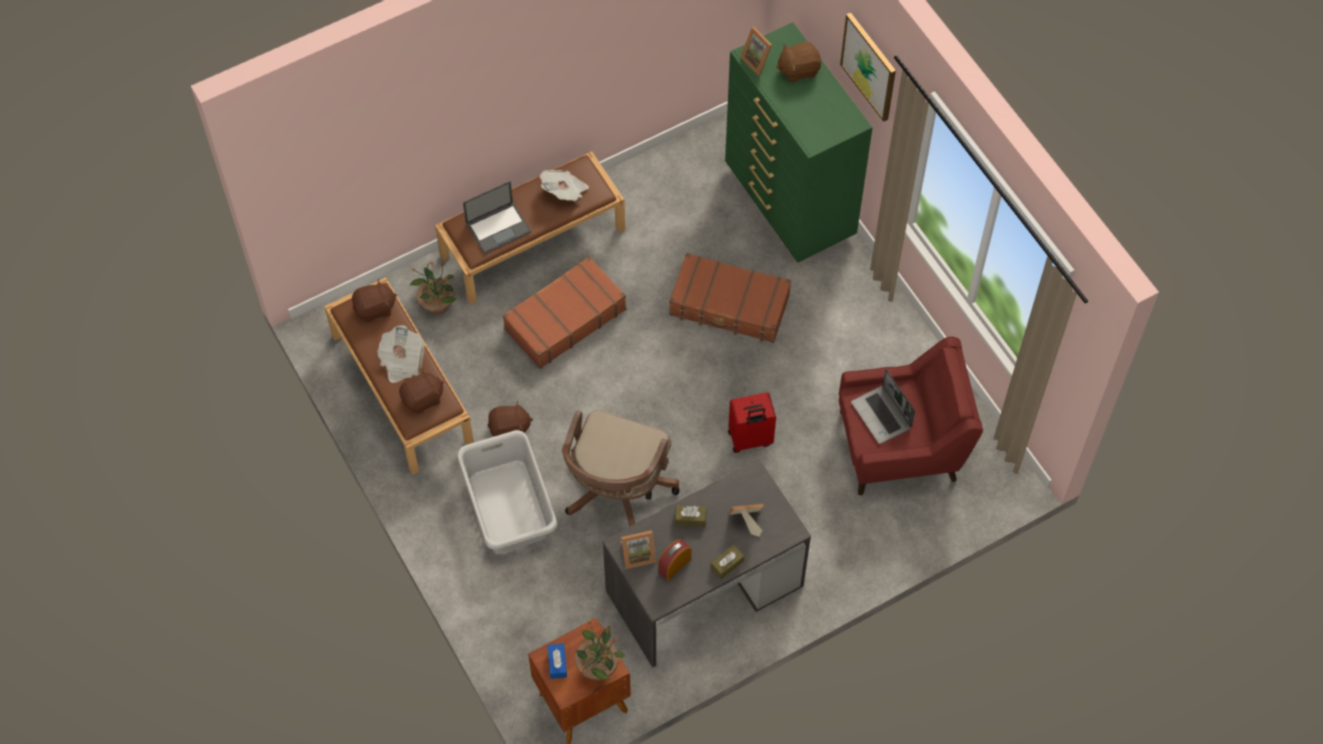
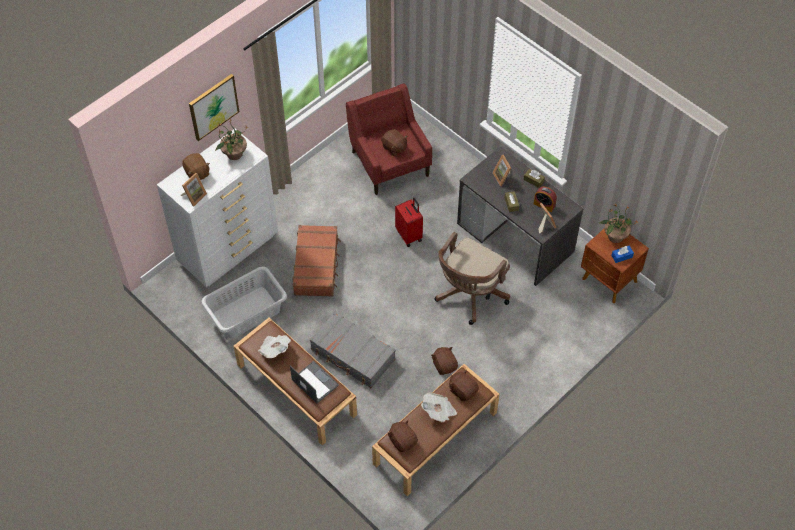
camera: 105 degrees left, 5 degrees down
potted plant [410,261,457,315] -> potted plant moved to [215,120,248,160]
grey laundry basket [457,430,557,553] -> grey laundry basket moved to [201,266,287,339]
brown suitcase [503,256,626,369] -> grey suitcase [310,312,395,388]
brown office chair [562,410,680,527] -> brown office chair turned 120 degrees clockwise [435,232,510,325]
green dresser [725,22,873,263] -> white dresser [157,129,278,287]
laptop [851,369,915,444] -> brown plush toy [381,129,407,156]

